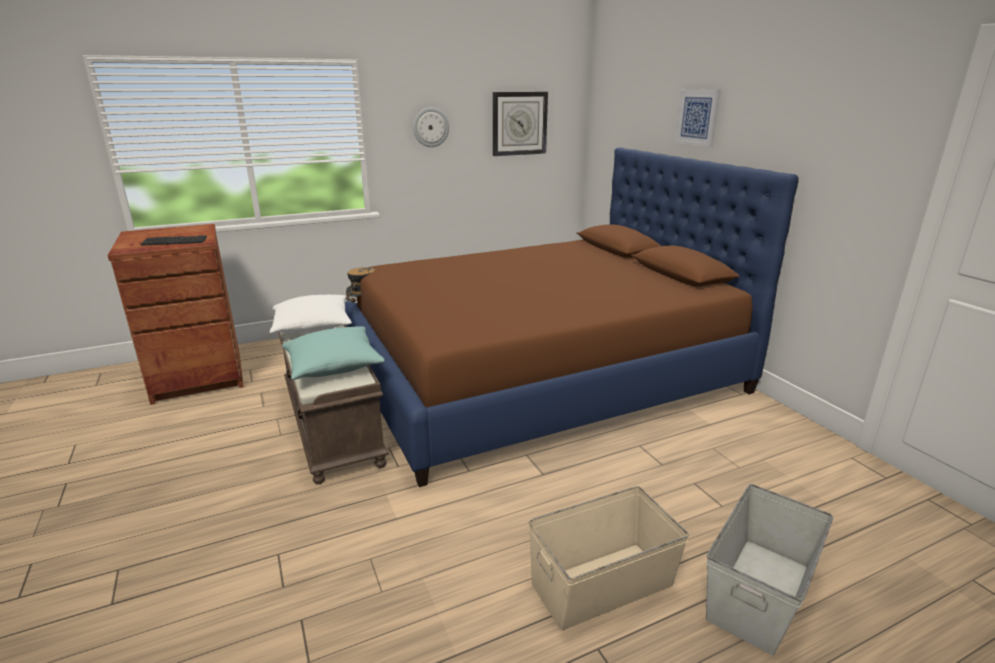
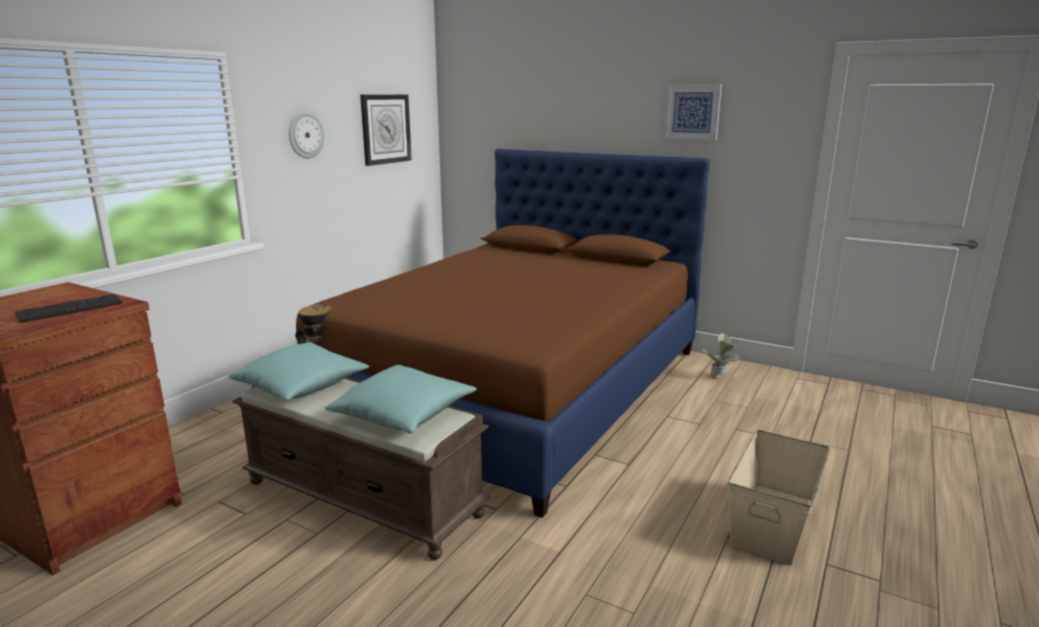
camera: 35 degrees left, 5 degrees down
white pillow [270,295,352,334] -> turquoise pillow [228,342,369,401]
picture [674,89,721,147] -> picture moved to [665,84,722,140]
grey storage box [706,484,833,655] -> none
none -> potted plant [702,333,740,376]

